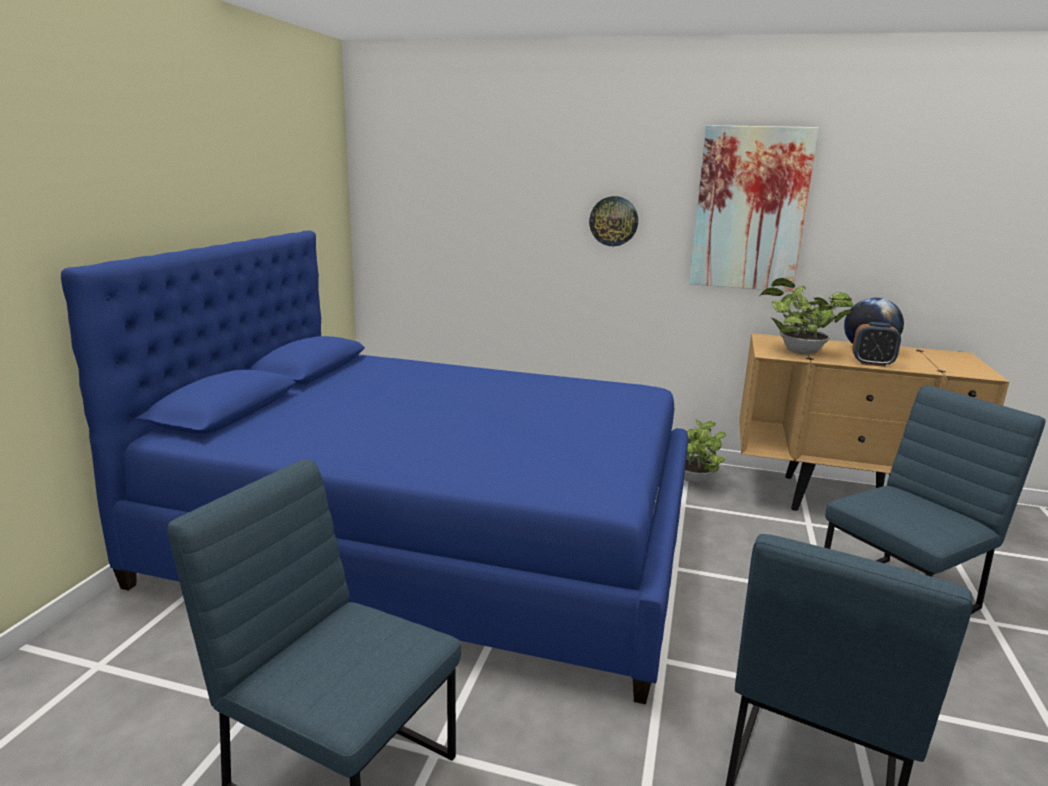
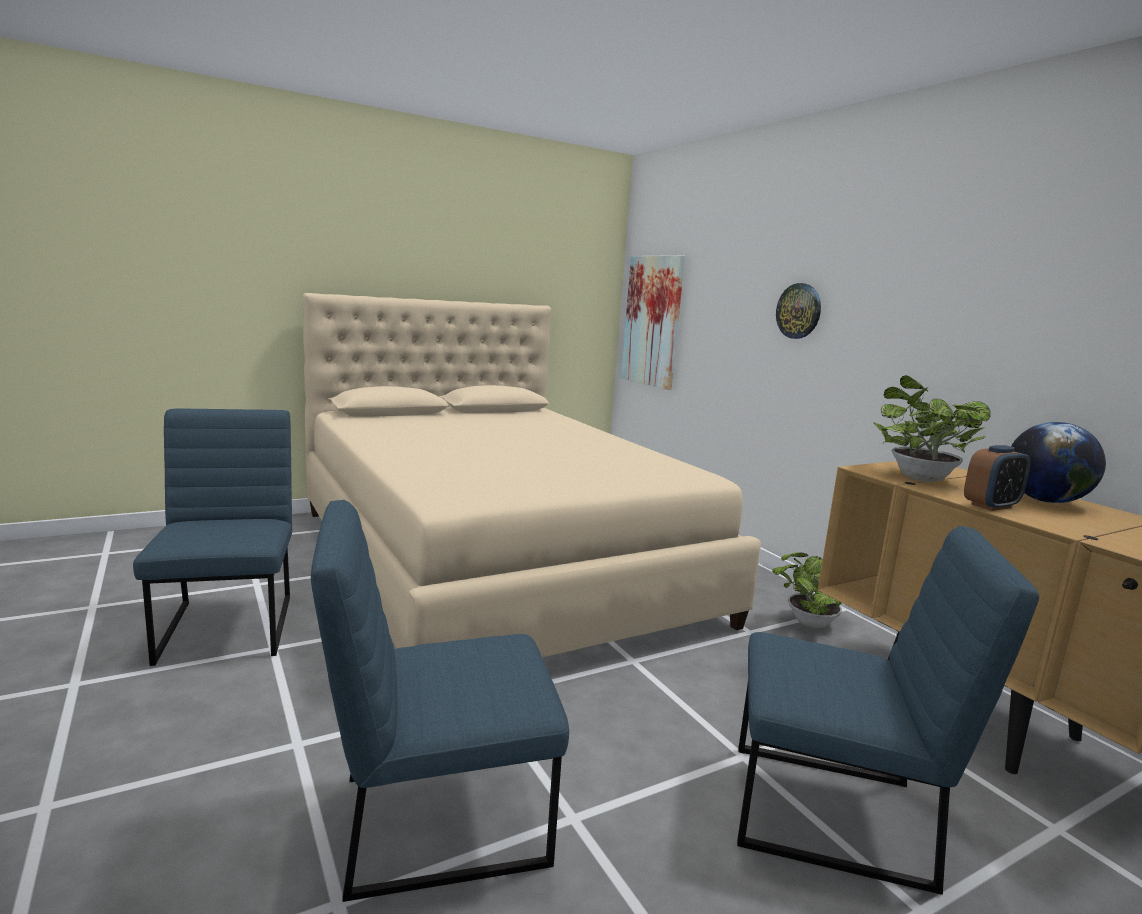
camera: 45 degrees right, 5 degrees down
blue bed [61,230,689,704] -> beige bed [303,293,761,657]
picture [689,125,819,292] -> picture moved to [621,255,685,390]
alarm clock [852,322,901,367] -> alarm clock turned 90 degrees counterclockwise [964,445,1031,511]

